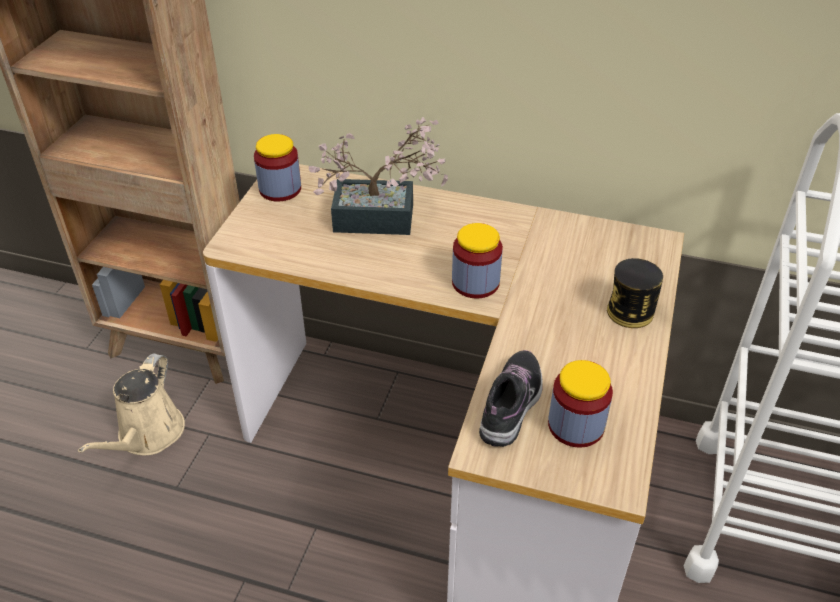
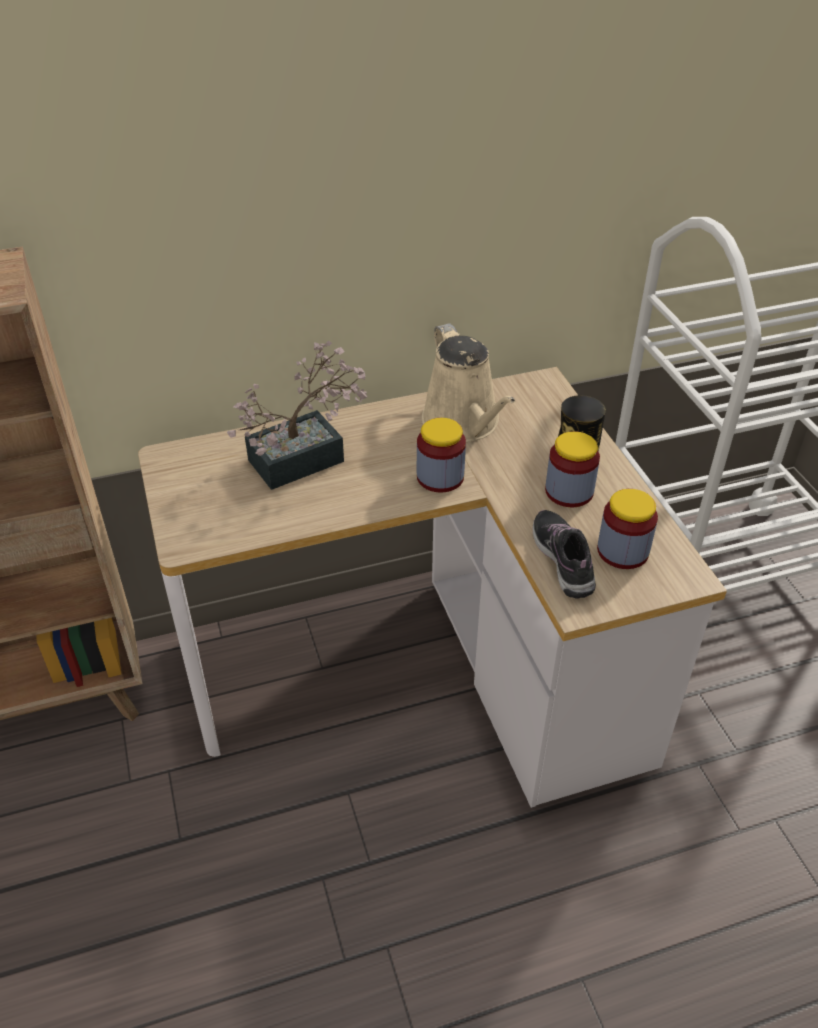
camera: 35 degrees left, 0 degrees up
beige watering can [78,353,185,455] -> beige watering can moved to [422,323,516,442]
jar [254,134,301,201] -> jar moved to [545,431,600,507]

